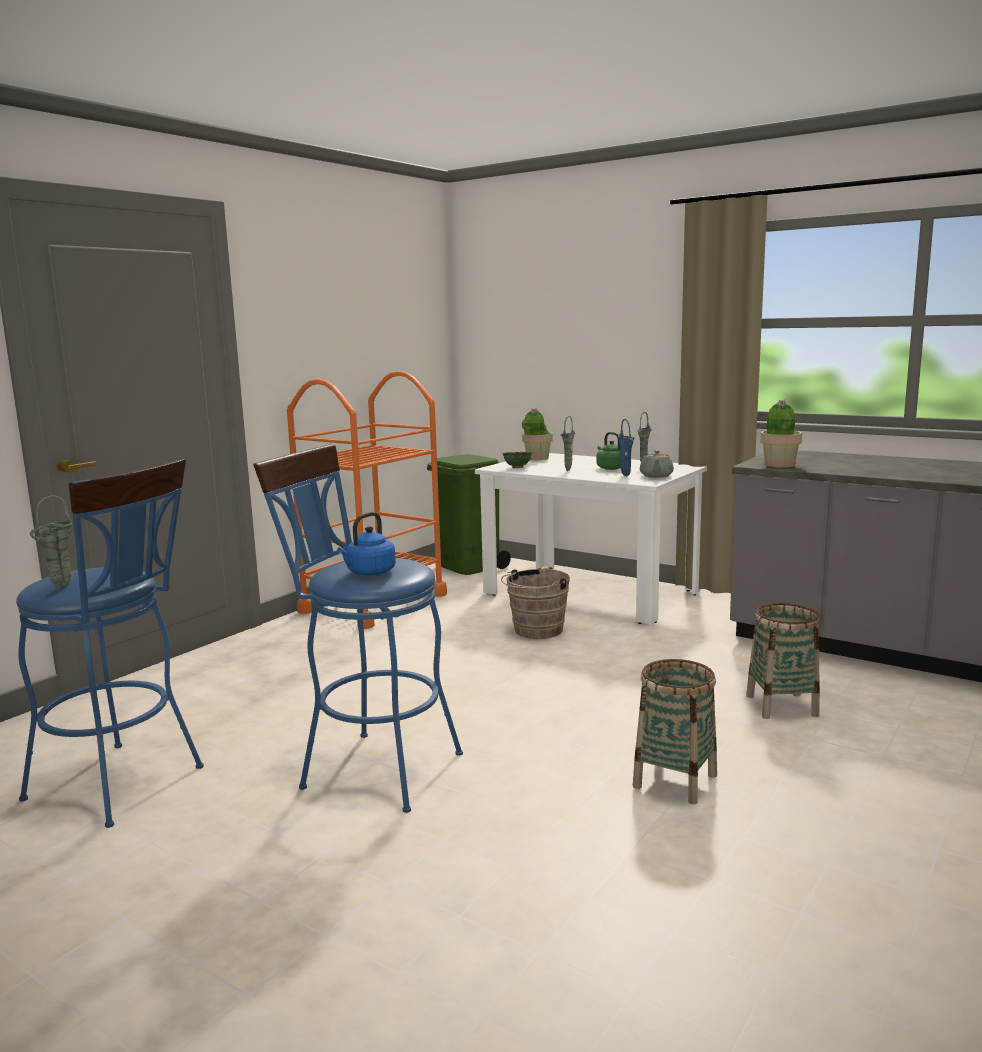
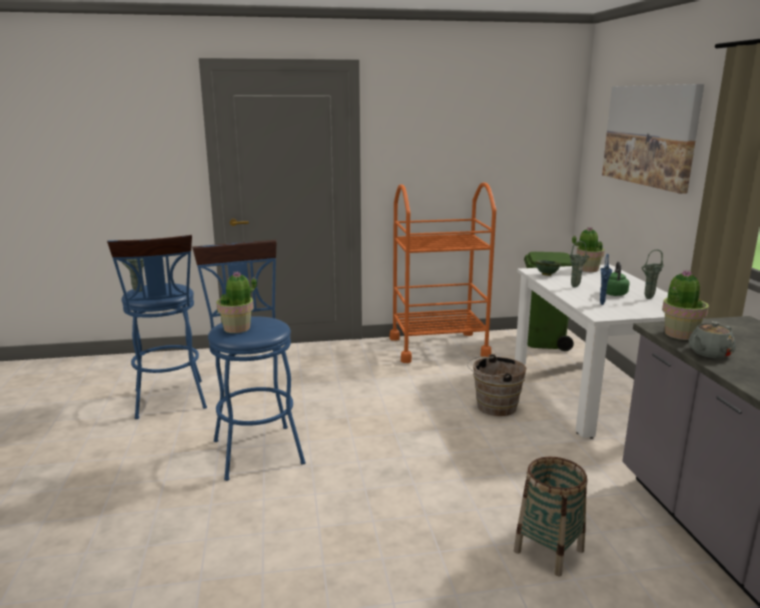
camera: 45 degrees right, 5 degrees up
blue kettle [337,512,396,576] -> potted plant [216,271,257,333]
basket [633,659,717,804] -> none
grey teapot [640,450,674,478] -> grey teapot moved to [689,321,736,358]
none -> picture [602,84,704,194]

